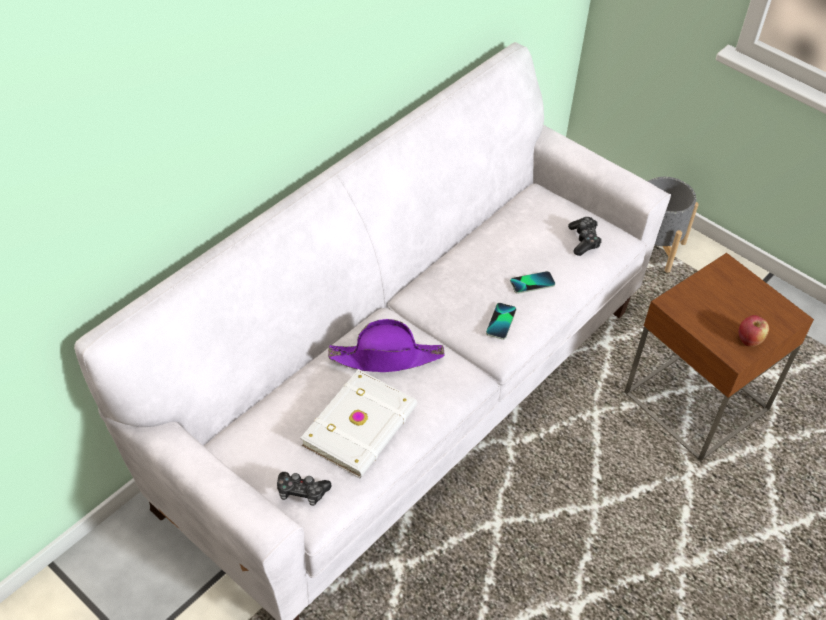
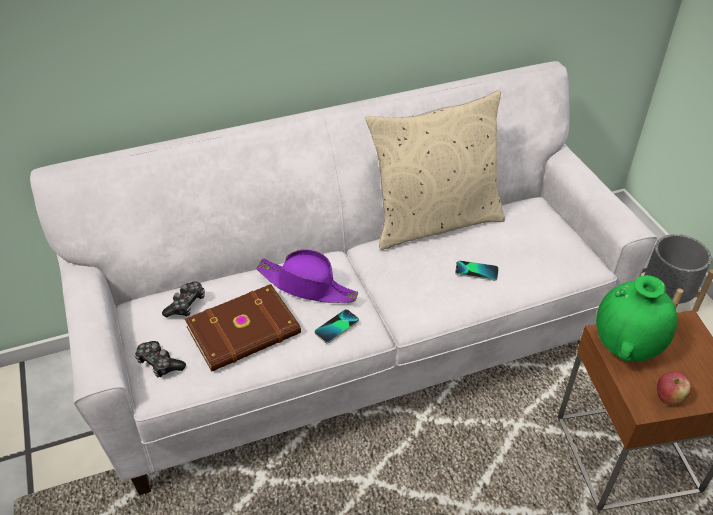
camera: 30 degrees right, 5 degrees down
white book [301,369,417,478] -> brown book [185,284,301,372]
phone [486,303,516,340] -> phone moved to [314,309,359,344]
game controller [568,217,602,256] -> game controller moved to [162,281,205,317]
none -> beige pillow [365,90,505,250]
none -> green vase [596,275,677,361]

